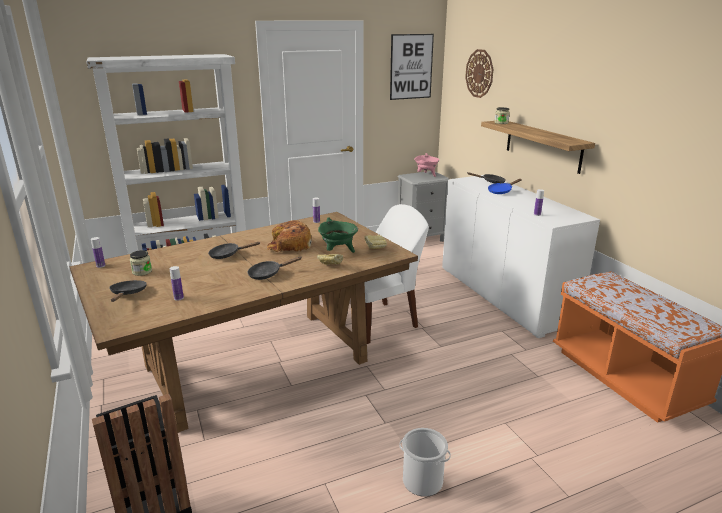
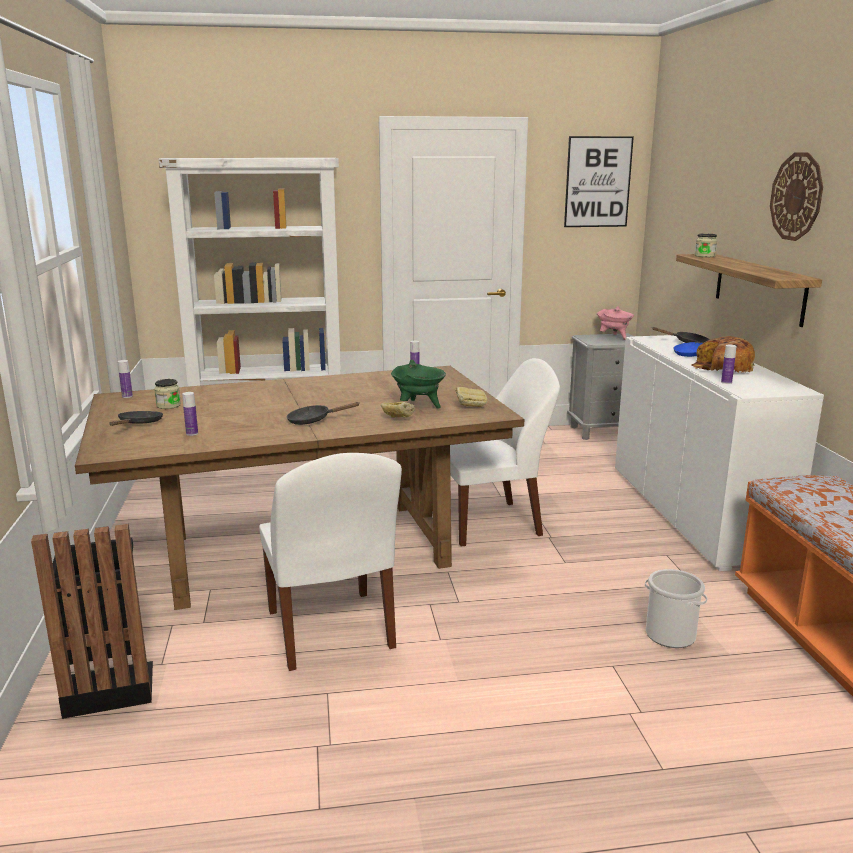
camera: 15 degrees right, 5 degrees down
black frying pan [208,242,261,259] -> none
bread [267,220,311,252] -> bread moved to [692,336,755,372]
bucket [399,428,451,497] -> bucket moved to [645,569,707,648]
wall clock [465,49,493,98] -> wall clock moved to [770,153,823,241]
none -> white chair [259,453,402,671]

